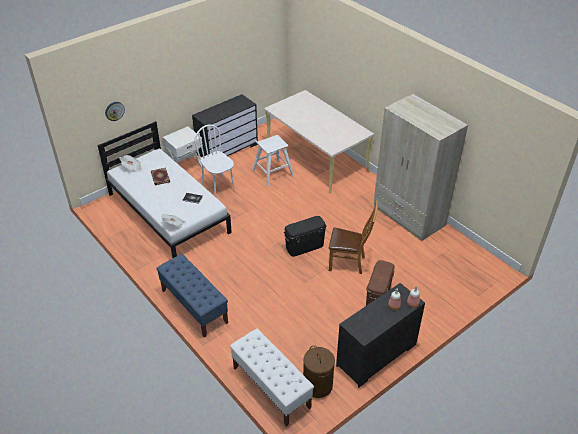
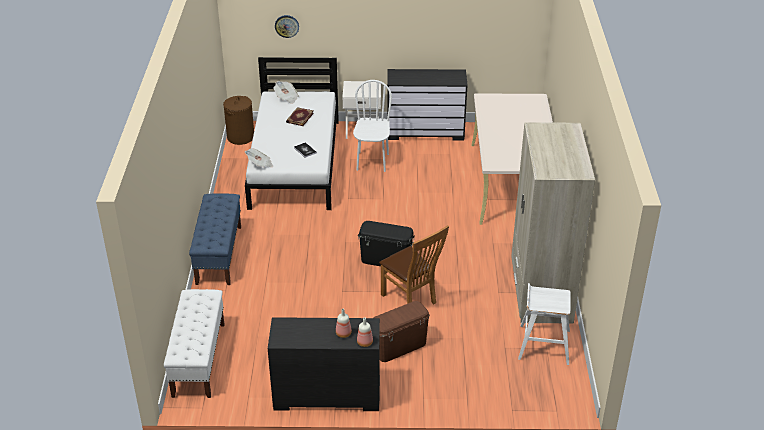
camera: 40 degrees right, 5 degrees down
white stool [252,135,294,187] -> white stool moved to [518,283,571,365]
brown laundry basket [303,345,335,398] -> brown laundry basket moved to [223,96,254,145]

